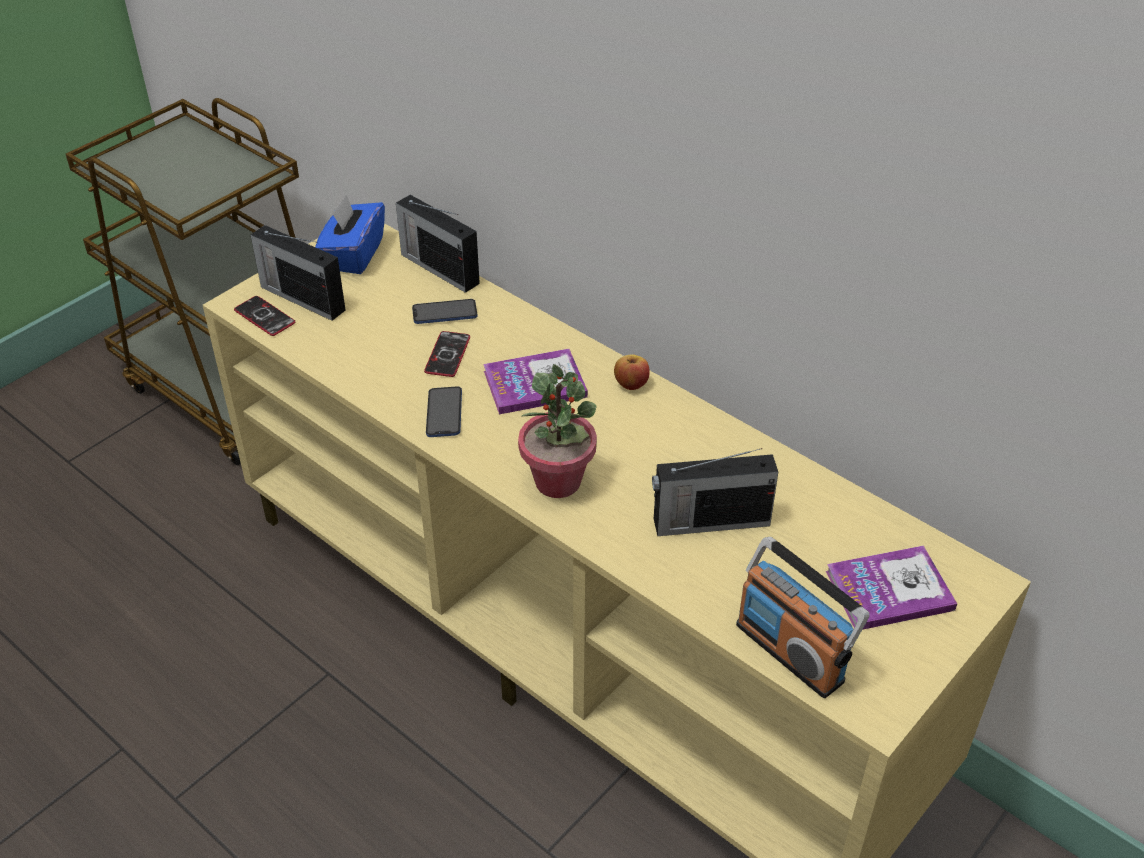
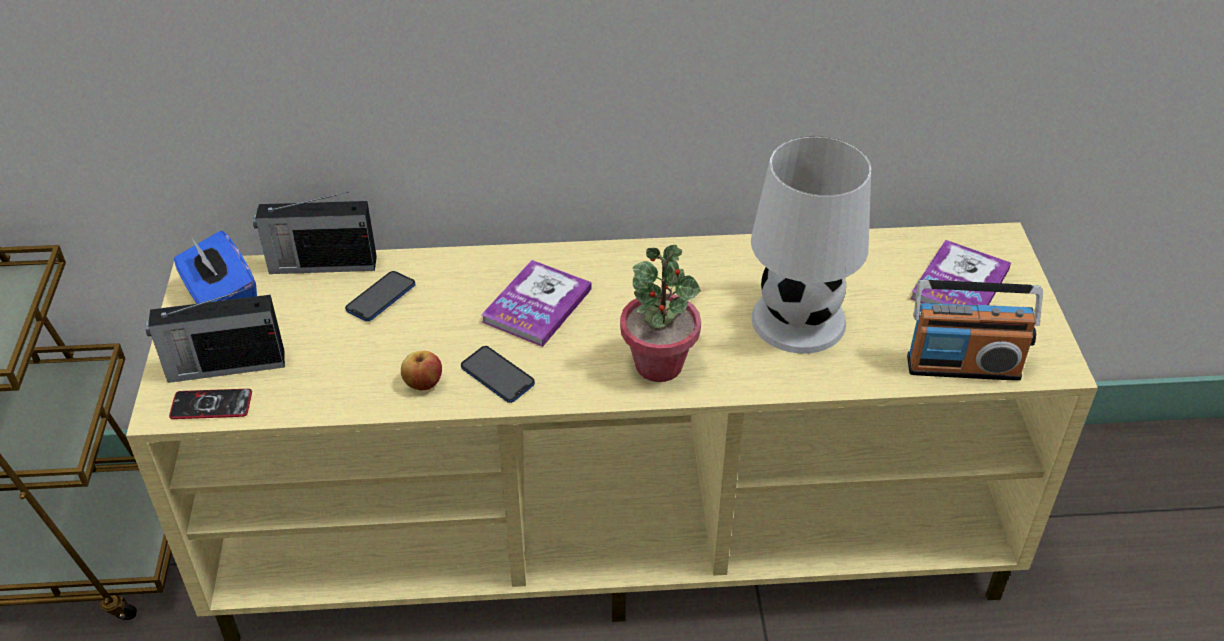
camera: 45 degrees left, 0 degrees up
phone [424,331,470,377] -> none
apple [614,354,650,390] -> apple moved to [401,351,442,390]
radio [652,448,778,536] -> white table lamp [751,136,871,354]

